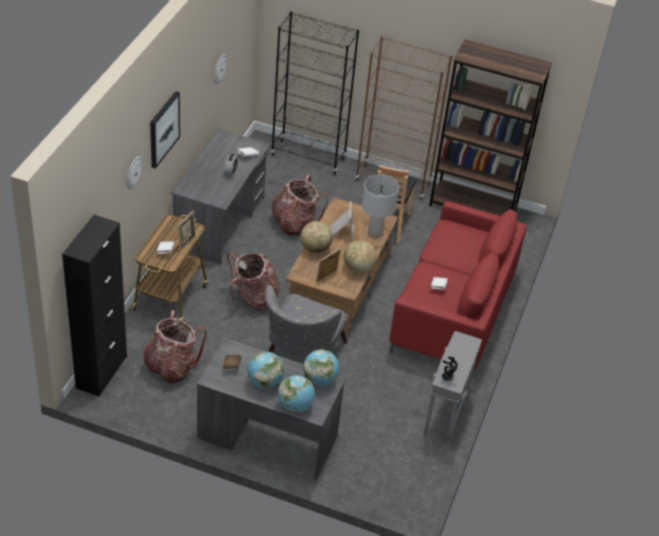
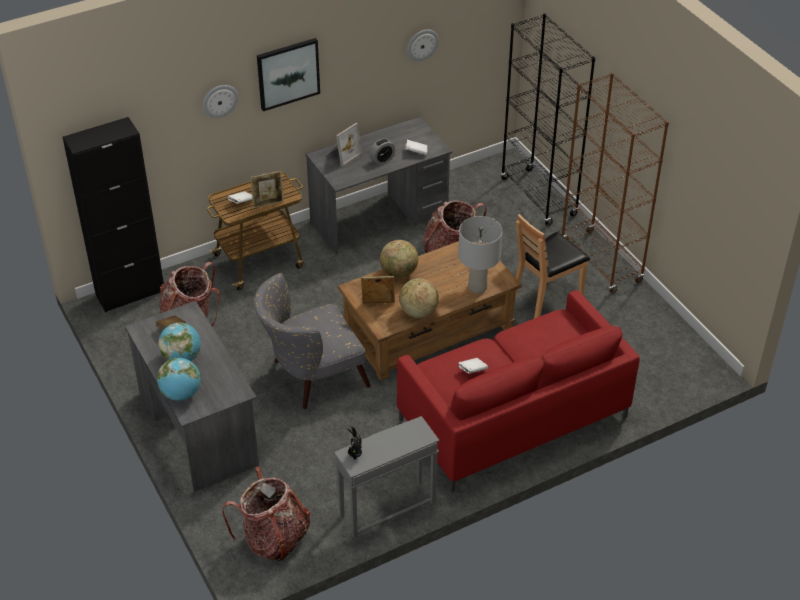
camera: 45 degrees right, 0 degrees up
backpack [227,252,279,310] -> backpack moved to [222,466,310,561]
globe [303,349,339,386] -> none
picture frame [330,201,353,242] -> picture frame moved to [326,123,362,167]
brown bookcase [429,39,552,216] -> none

